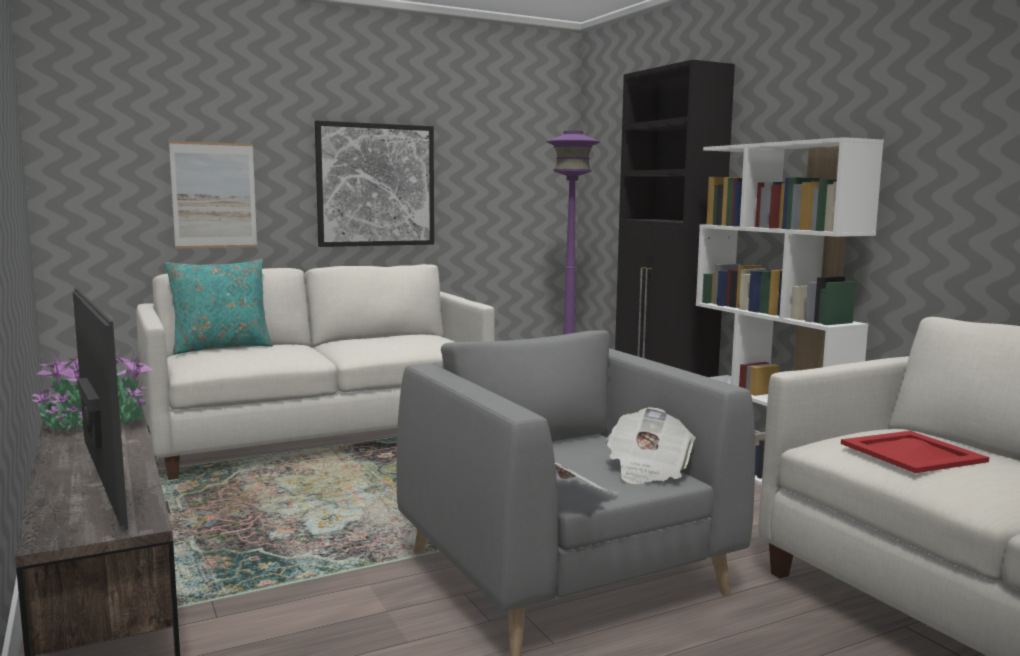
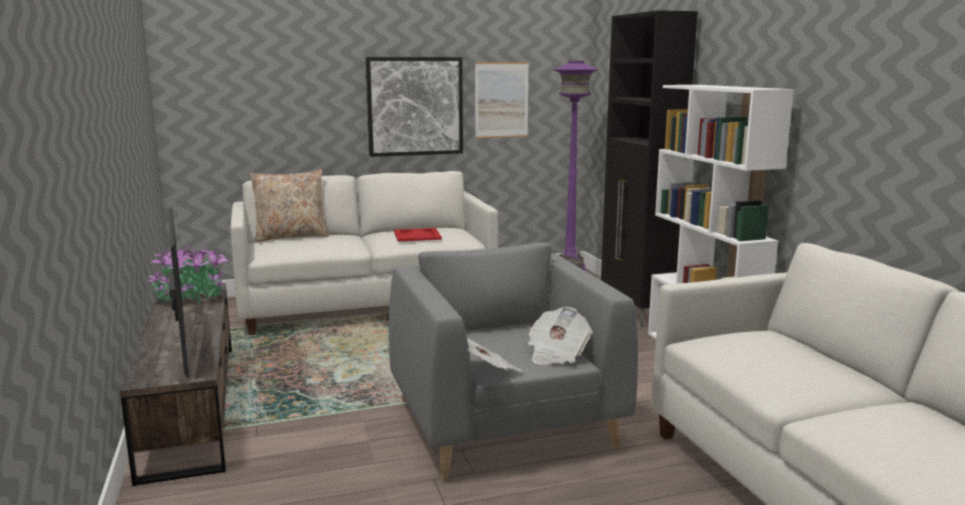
camera: 10 degrees right, 5 degrees up
turquoise pillow [165,259,273,355] -> beige pillow [249,169,329,243]
picture [169,141,257,249] -> picture moved to [475,62,529,138]
red tray [841,431,989,473] -> red tray moved to [394,228,442,242]

